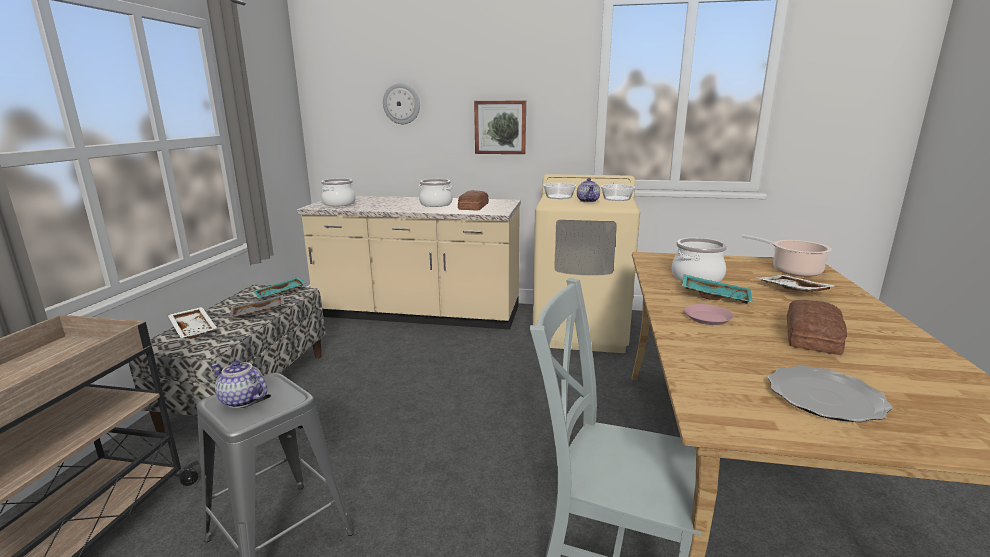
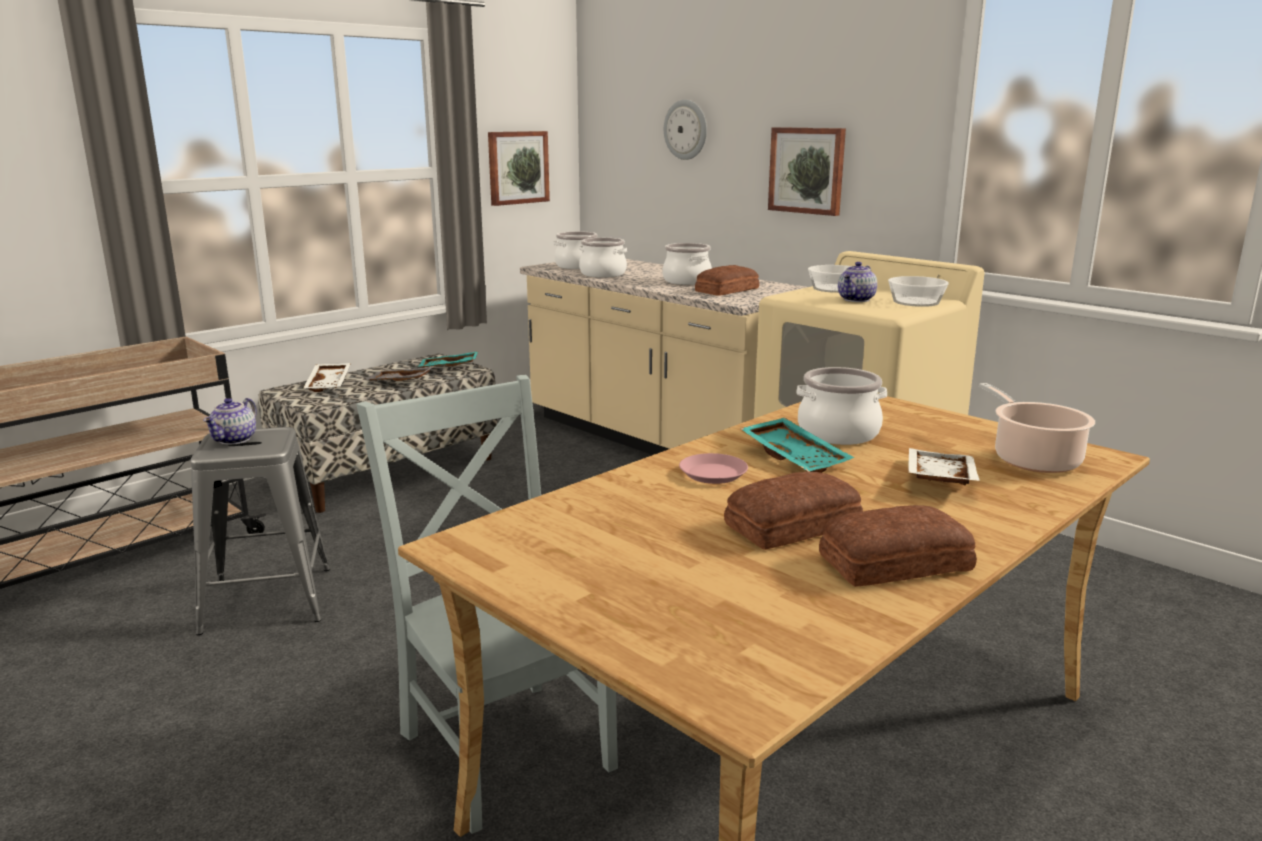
camera: 35 degrees right, 0 degrees up
teapot [211,360,267,408] -> teapot turned 135 degrees counterclockwise [203,398,257,445]
plate [768,366,892,422] -> none
none -> picture [488,131,550,206]
none -> cooking pot [579,238,627,278]
none -> bread [819,505,977,587]

